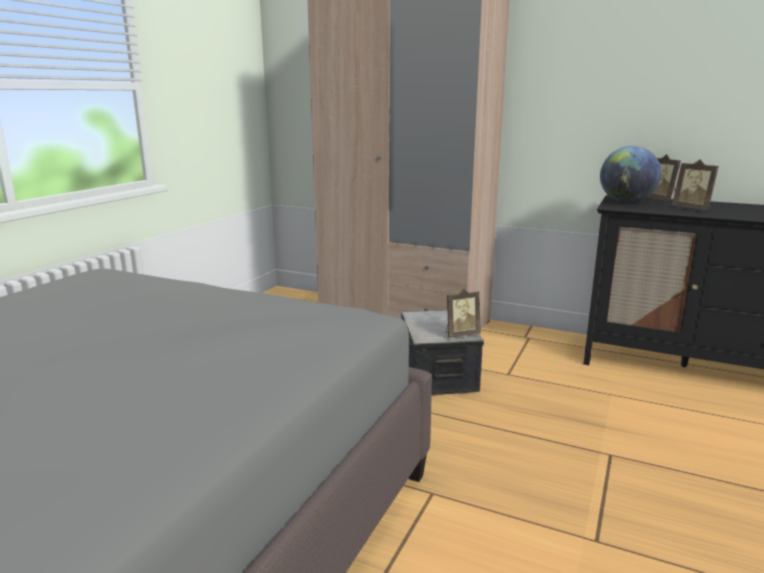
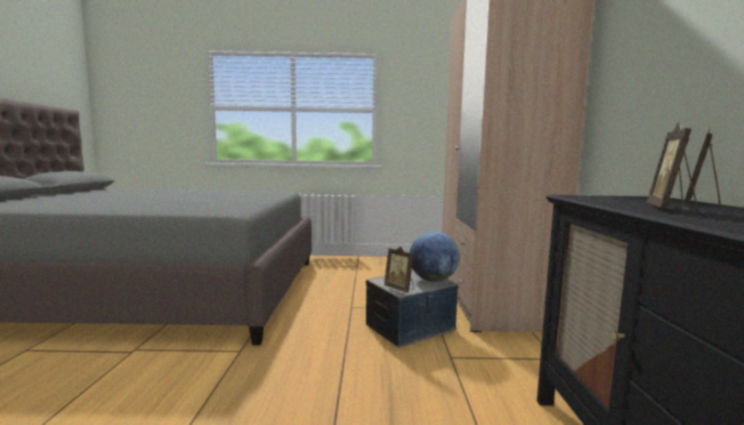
camera: 65 degrees right, 10 degrees down
globe [600,146,661,203] -> globe moved to [409,232,459,282]

